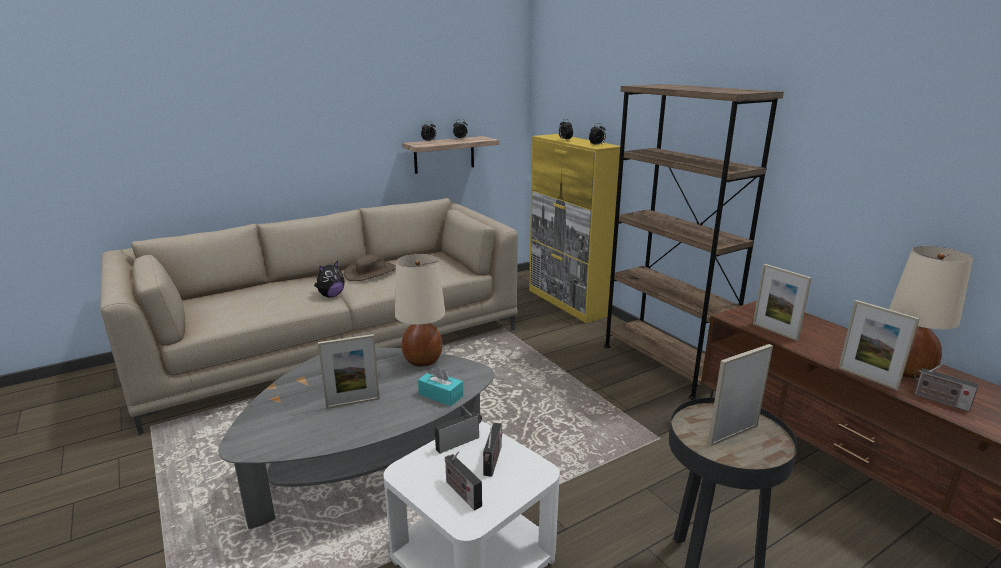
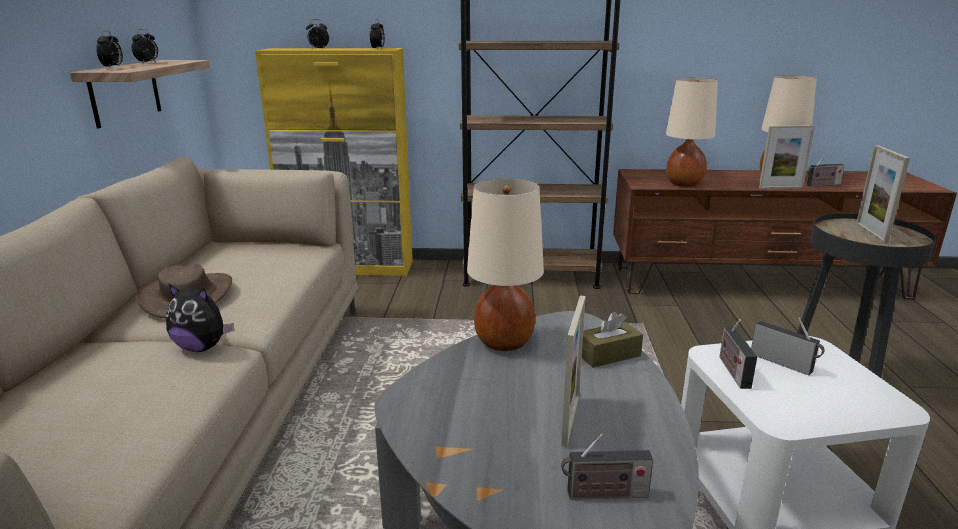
camera: 55 degrees left, 0 degrees up
plush toy [314,261,345,298] -> plush toy turned 120 degrees clockwise [166,283,234,352]
turquoise tissue box [418,366,463,406] -> brown tissue box [582,312,643,368]
radio [445,451,482,511] -> radio moved to [561,434,653,500]
picture frame [753,264,812,341] -> beige table lamp [666,78,718,187]

